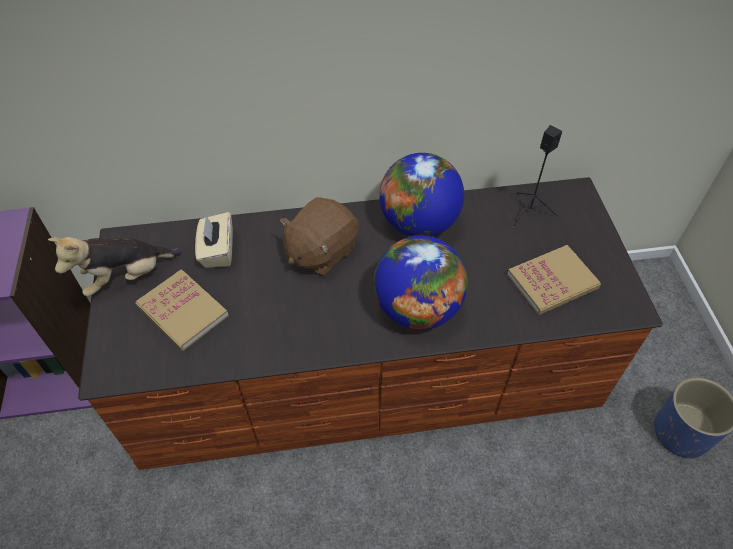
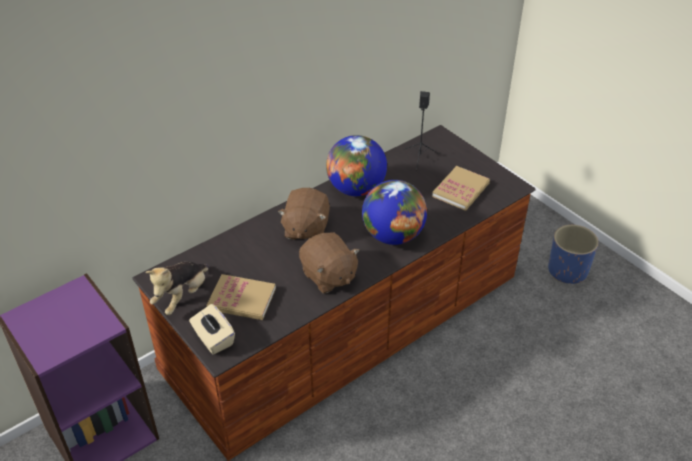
camera: 30 degrees left, 10 degrees down
beige tissue box [195,212,233,268] -> beige tissue box moved to [189,304,235,355]
none -> brown plush toy [299,232,360,294]

